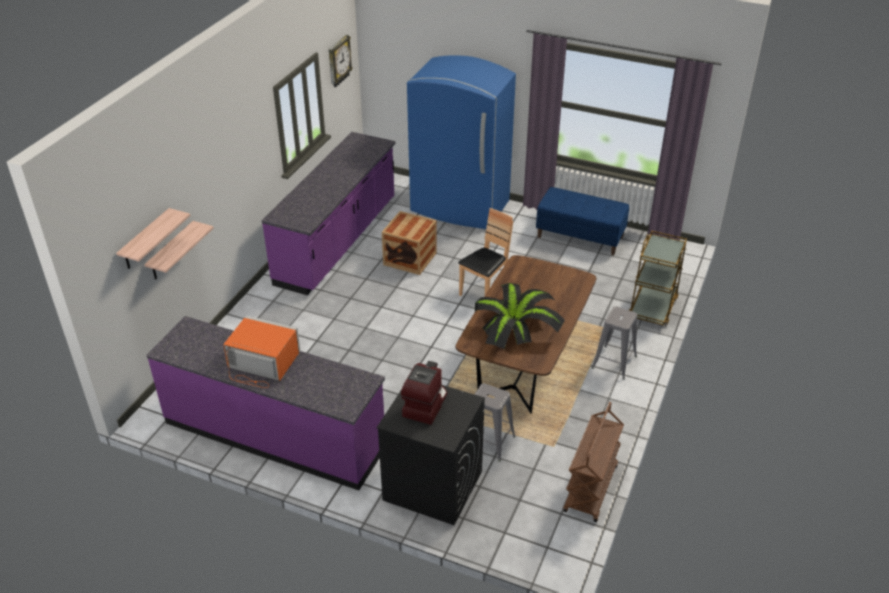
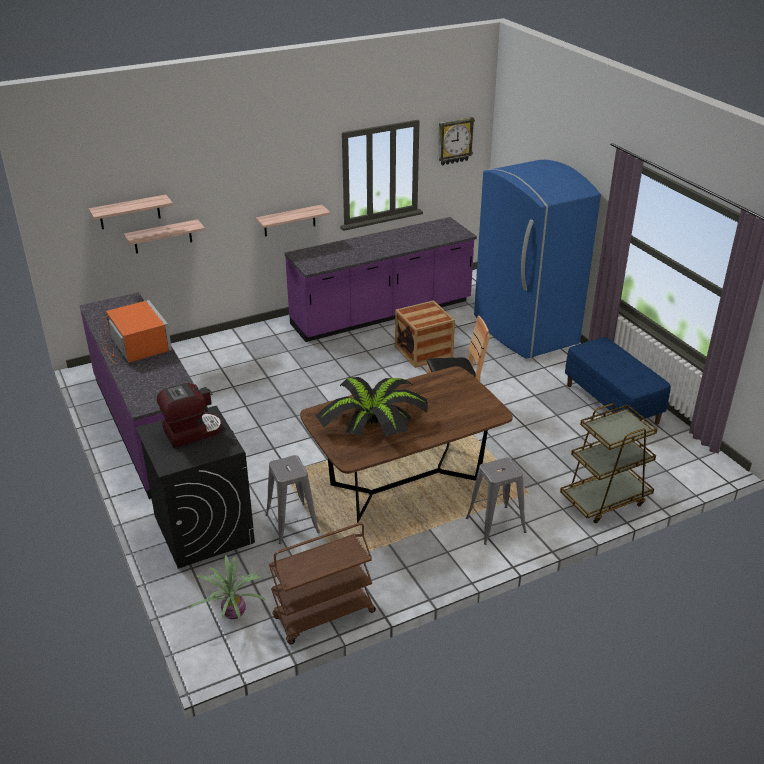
camera: 40 degrees right, 5 degrees down
none -> potted plant [189,556,266,622]
none -> shelf [256,204,331,237]

